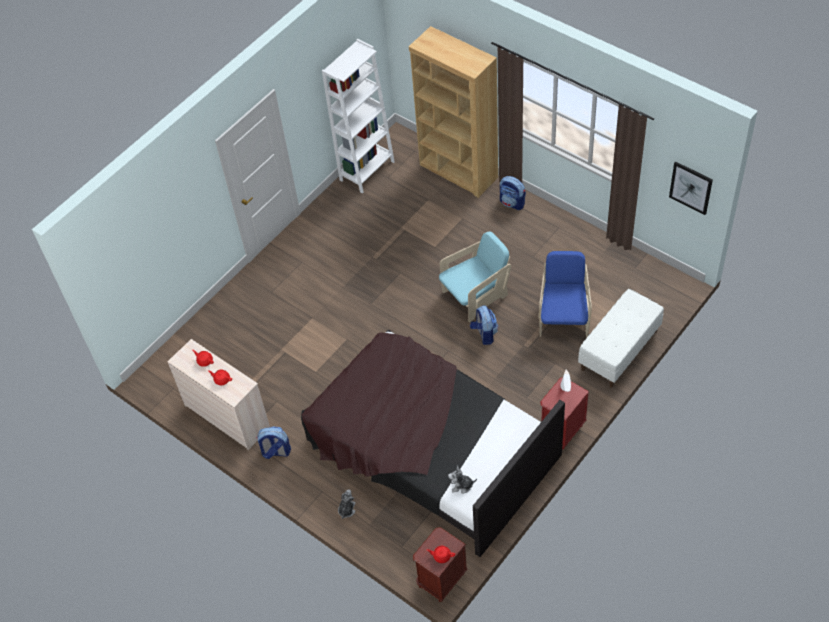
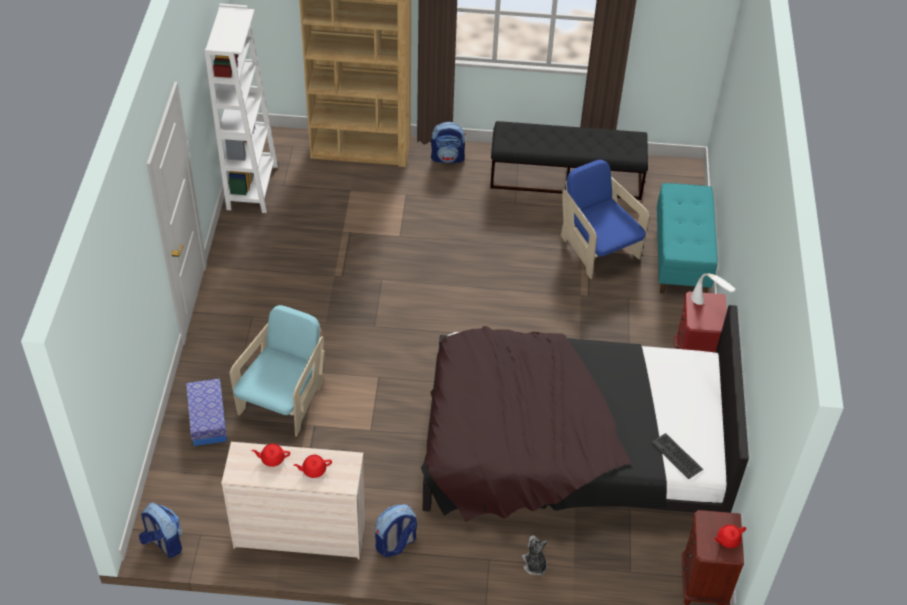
camera: 40 degrees left, 5 degrees down
turquoise armchair [439,232,511,323] -> turquoise armchair moved to [230,305,325,437]
plush toy [448,465,477,494] -> keyboard [651,433,703,479]
backpack [470,305,498,345] -> backpack moved to [139,503,182,558]
white bench [578,289,664,388] -> turquoise bench [657,183,718,294]
picture [669,162,713,215] -> none
none -> storage box [186,378,227,446]
none -> black bench [490,121,648,200]

